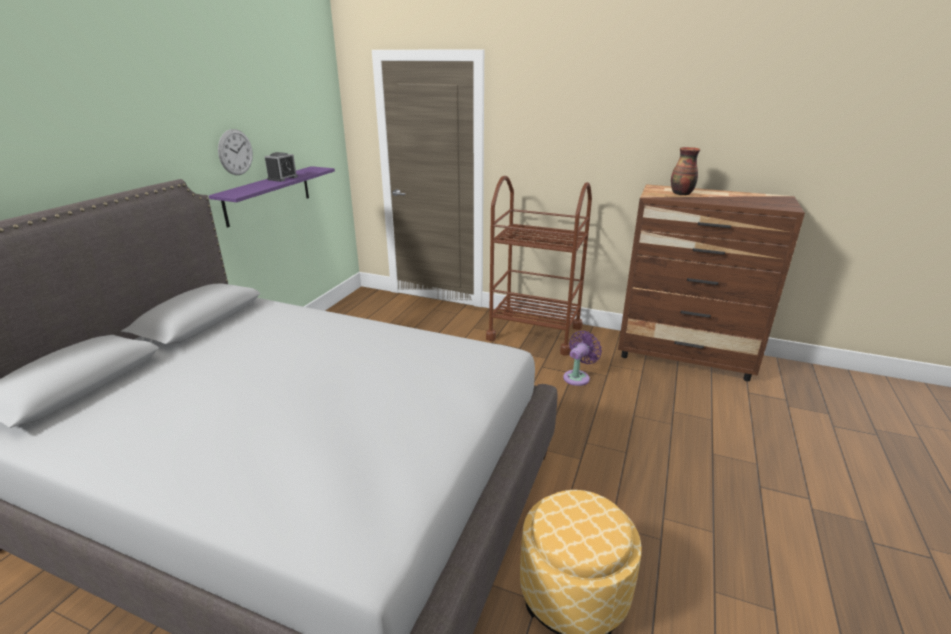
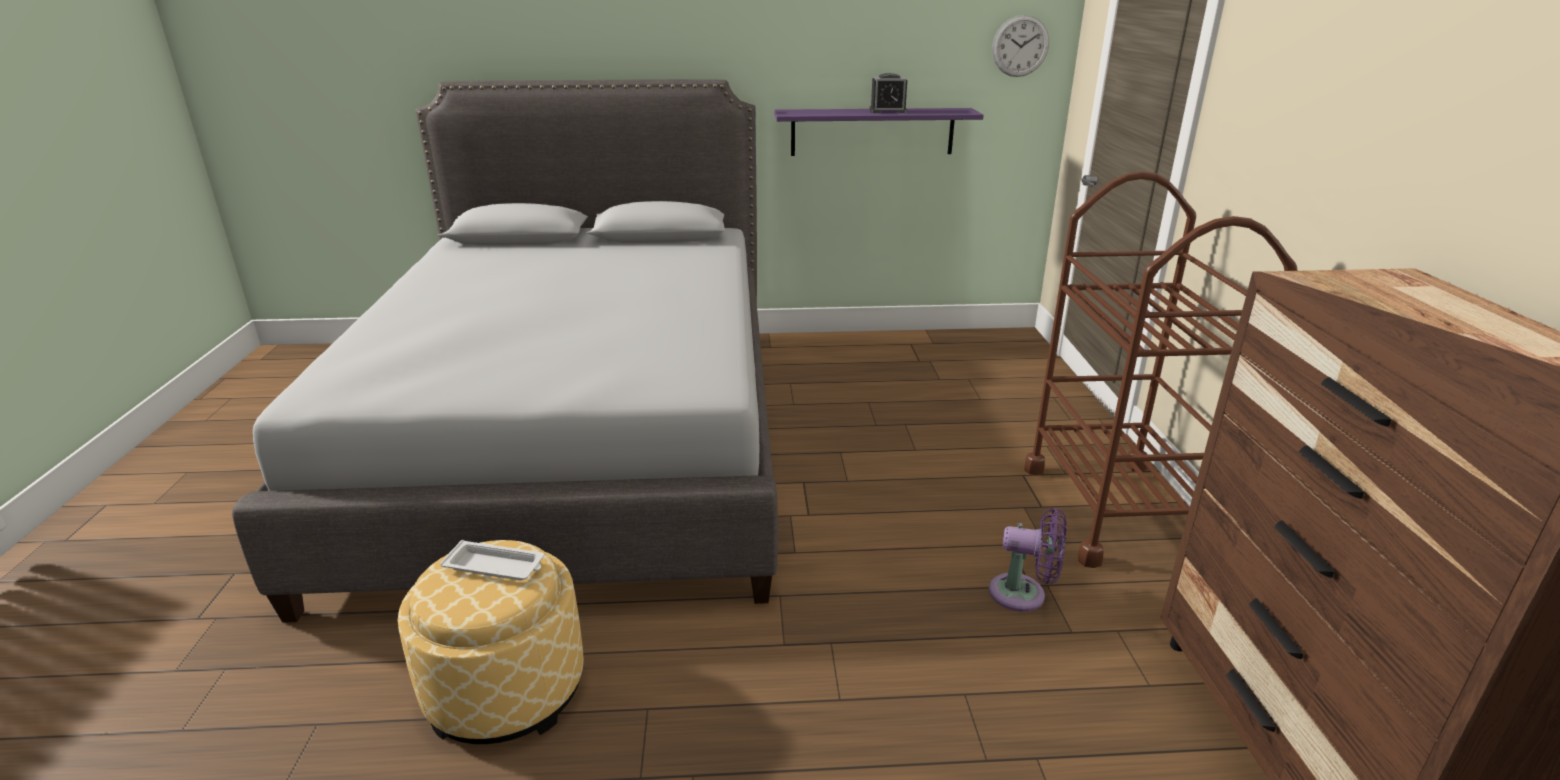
camera: 65 degrees right, 0 degrees up
wall clock [218,129,253,175] -> wall clock moved to [992,15,1049,77]
vase [671,147,700,196] -> none
none -> white tray [440,540,544,581]

